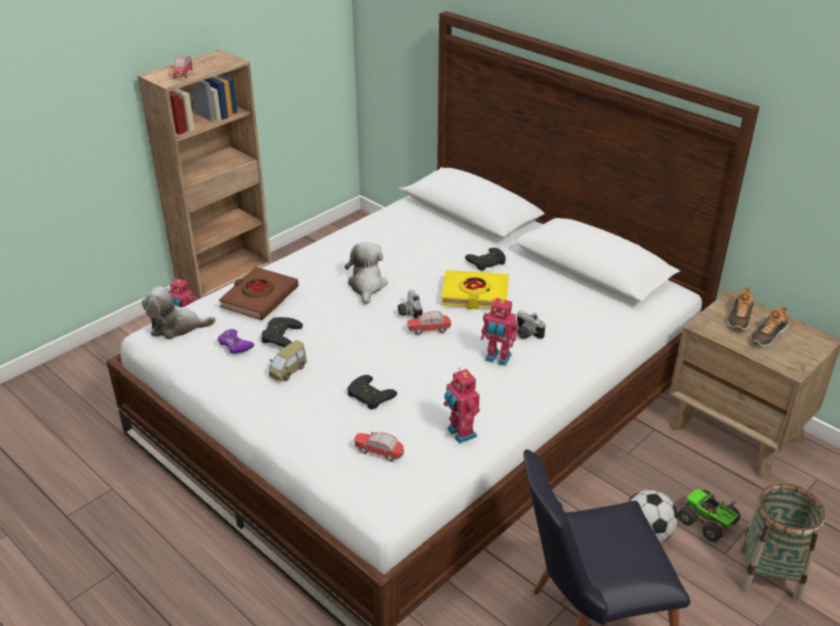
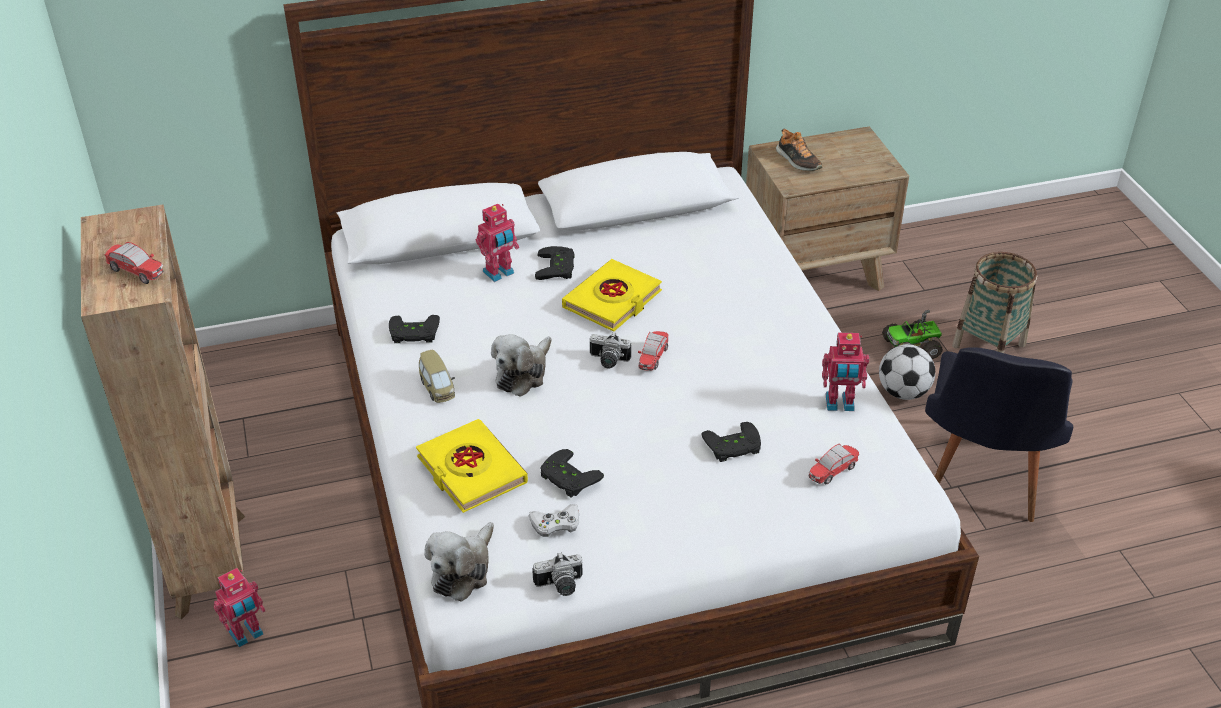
camera: 60 degrees left, 5 degrees up
purple game controller [218,329,255,354] -> white game controller [529,504,579,537]
brown book [219,267,299,320] -> yellow book [416,419,528,513]
toy car [269,340,307,382] -> toy car moved to [419,350,455,403]
plush toy [345,242,387,305] -> plush toy turned 90 degrees counterclockwise [491,334,552,397]
toy robot [481,298,519,366] -> toy robot moved to [476,204,519,282]
camera [517,310,545,339] -> camera moved to [532,552,583,596]
shoe [751,307,789,347] -> none
none -> black game controller [389,315,440,343]

